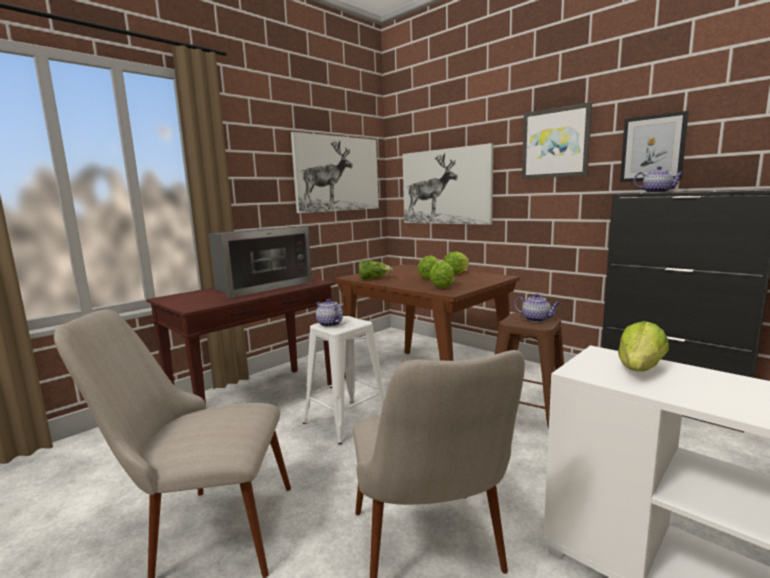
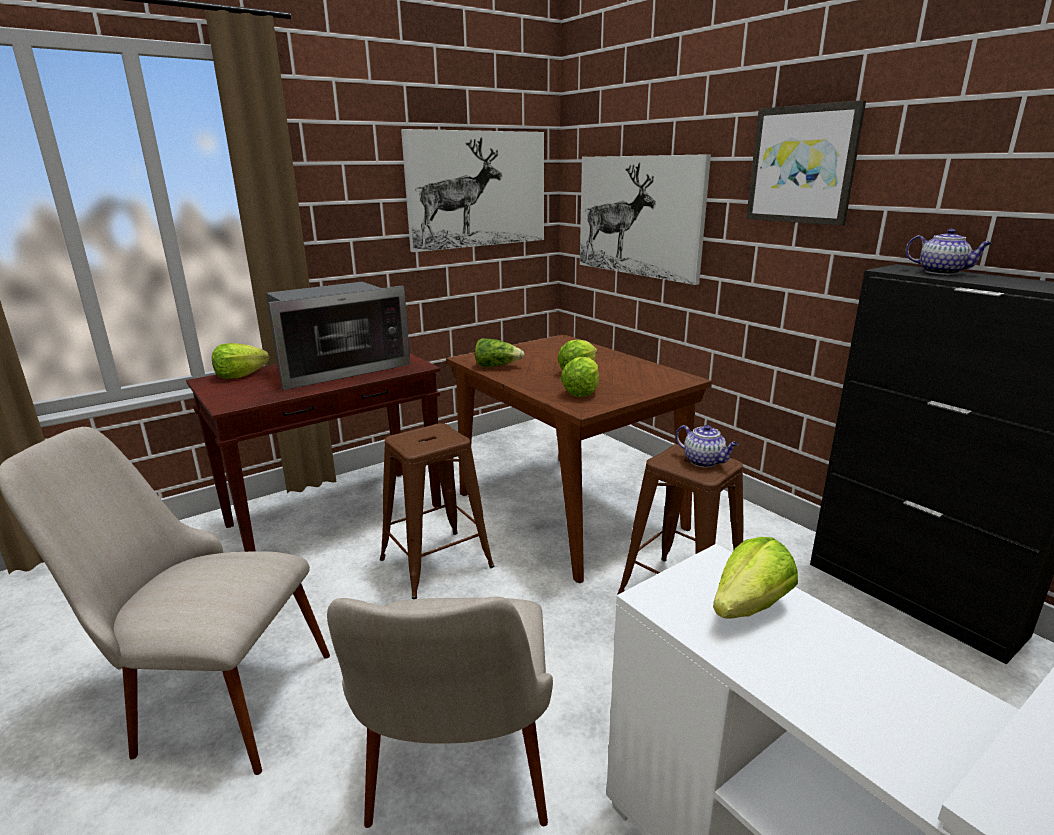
camera: 10 degrees right, 10 degrees up
white stool [303,316,385,444] -> brown stool [380,423,494,599]
teapot [316,299,343,327] -> none
lettuce [444,251,469,274] -> lettuce moved to [212,343,269,379]
picture [620,111,689,182] -> none

